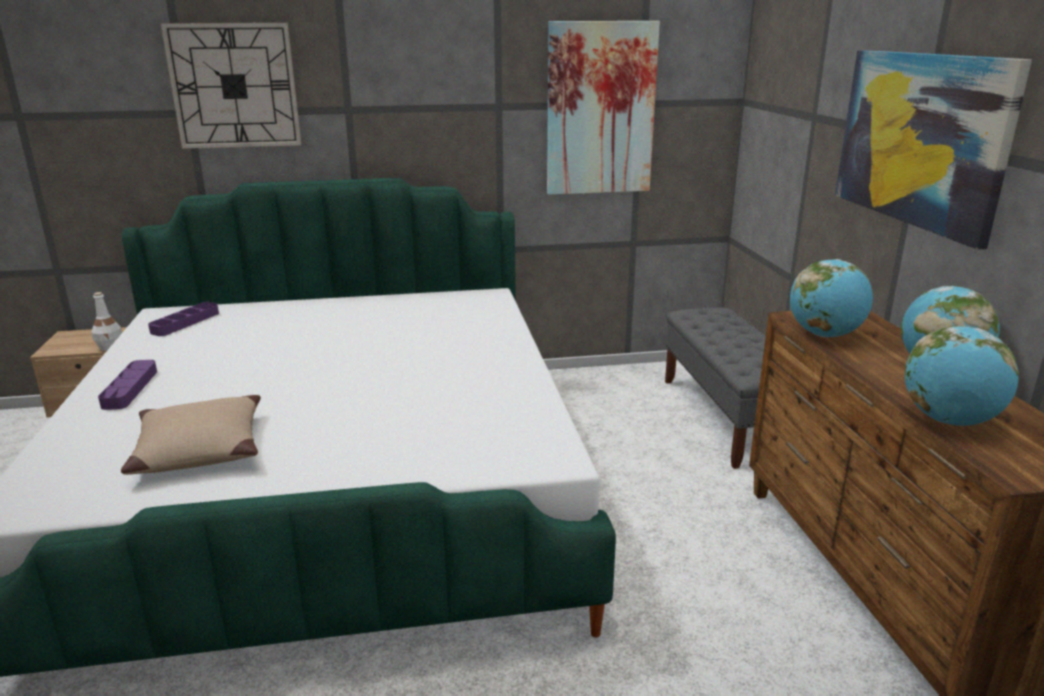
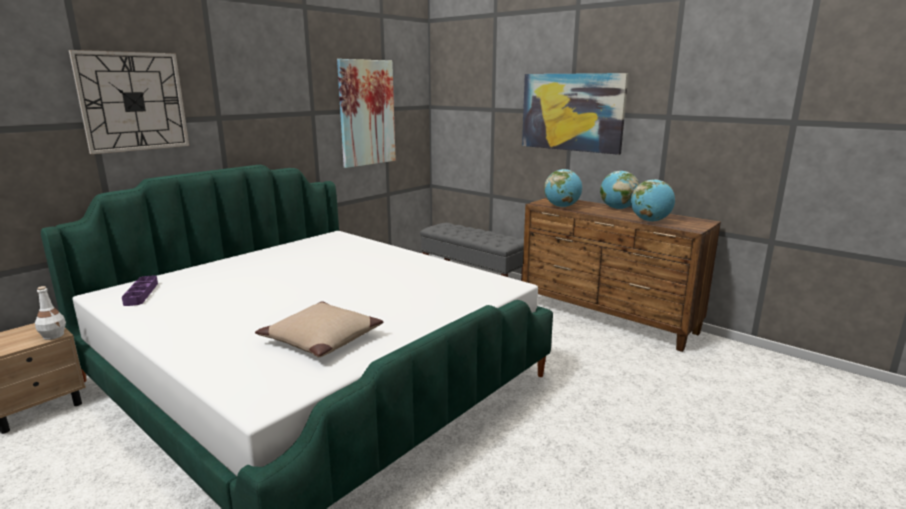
camera: 40 degrees left, 5 degrees down
purple tray [98,360,157,410] -> none

